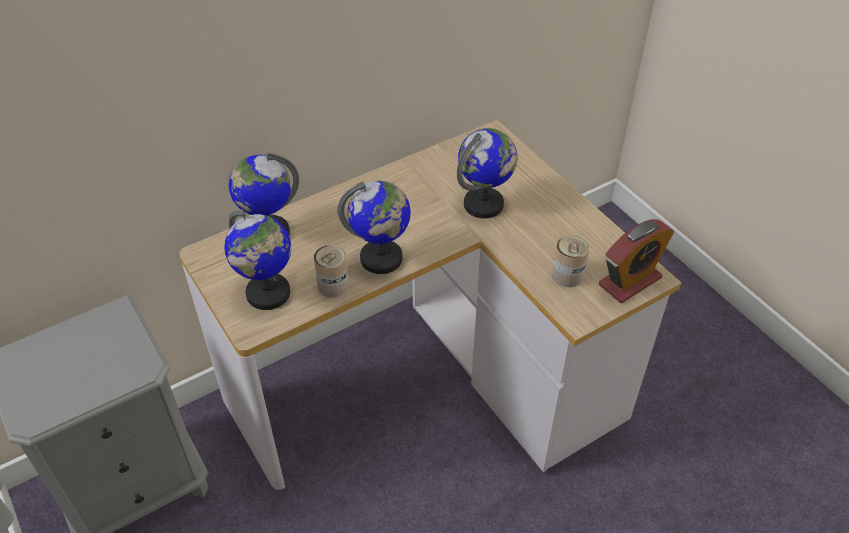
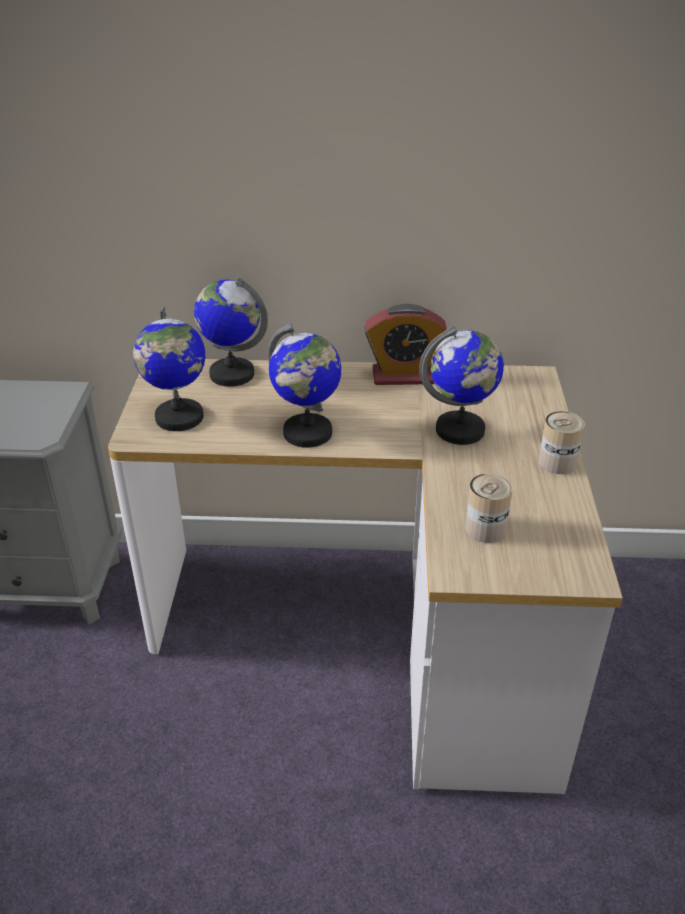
camera: 35 degrees right, 10 degrees down
can [314,245,349,297] -> can moved to [539,411,585,474]
alarm clock [599,219,674,303] -> alarm clock moved to [364,304,447,385]

